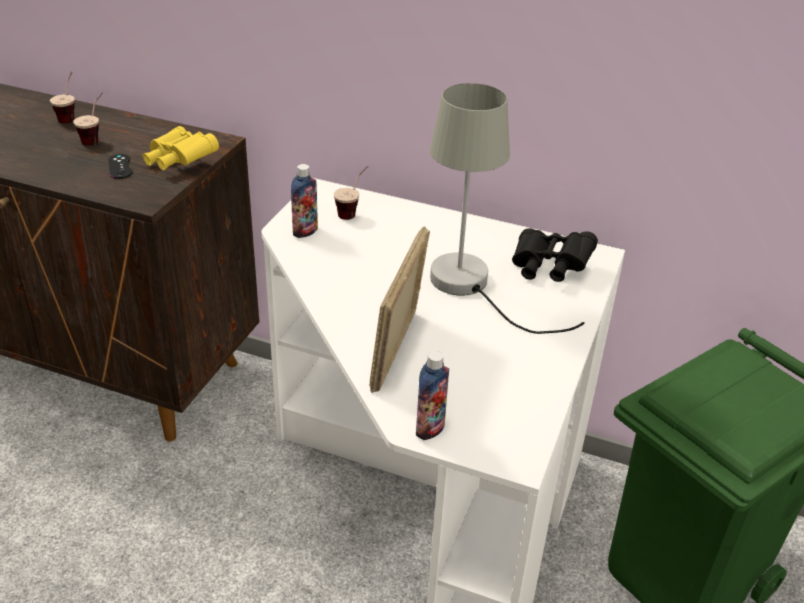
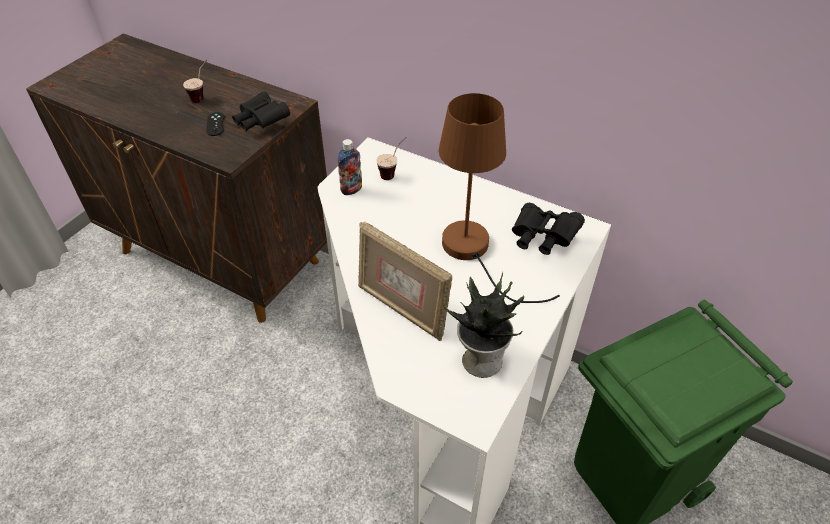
camera: 10 degrees right, 10 degrees up
cup [50,72,75,124] -> none
yellow binoculars [143,126,219,170] -> black binoculars [232,91,290,131]
picture frame [369,227,430,393] -> picture frame turned 75 degrees counterclockwise [358,221,452,341]
bottle [416,351,449,440] -> none
grey table lamp [430,83,585,334] -> brown table lamp [439,93,560,303]
none -> potted plant [443,272,524,378]

